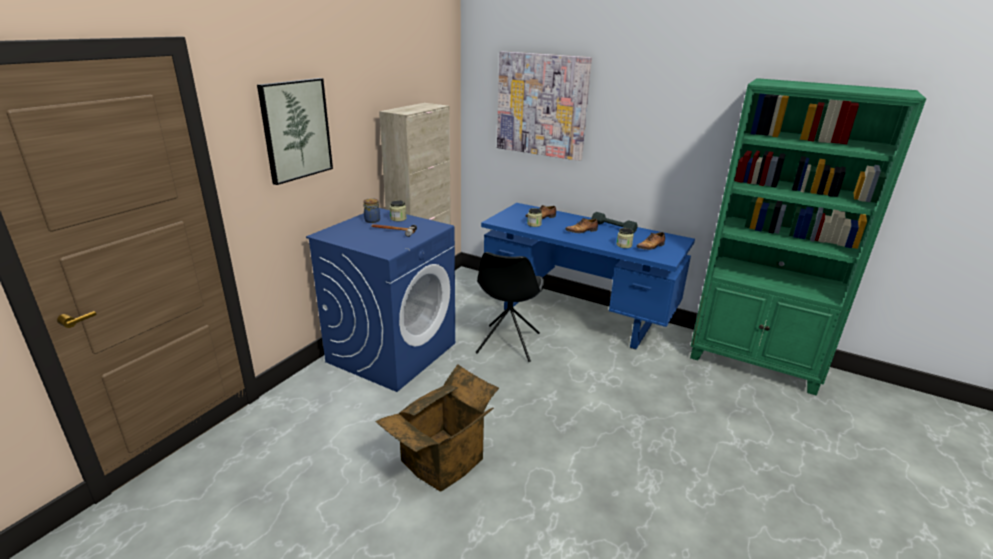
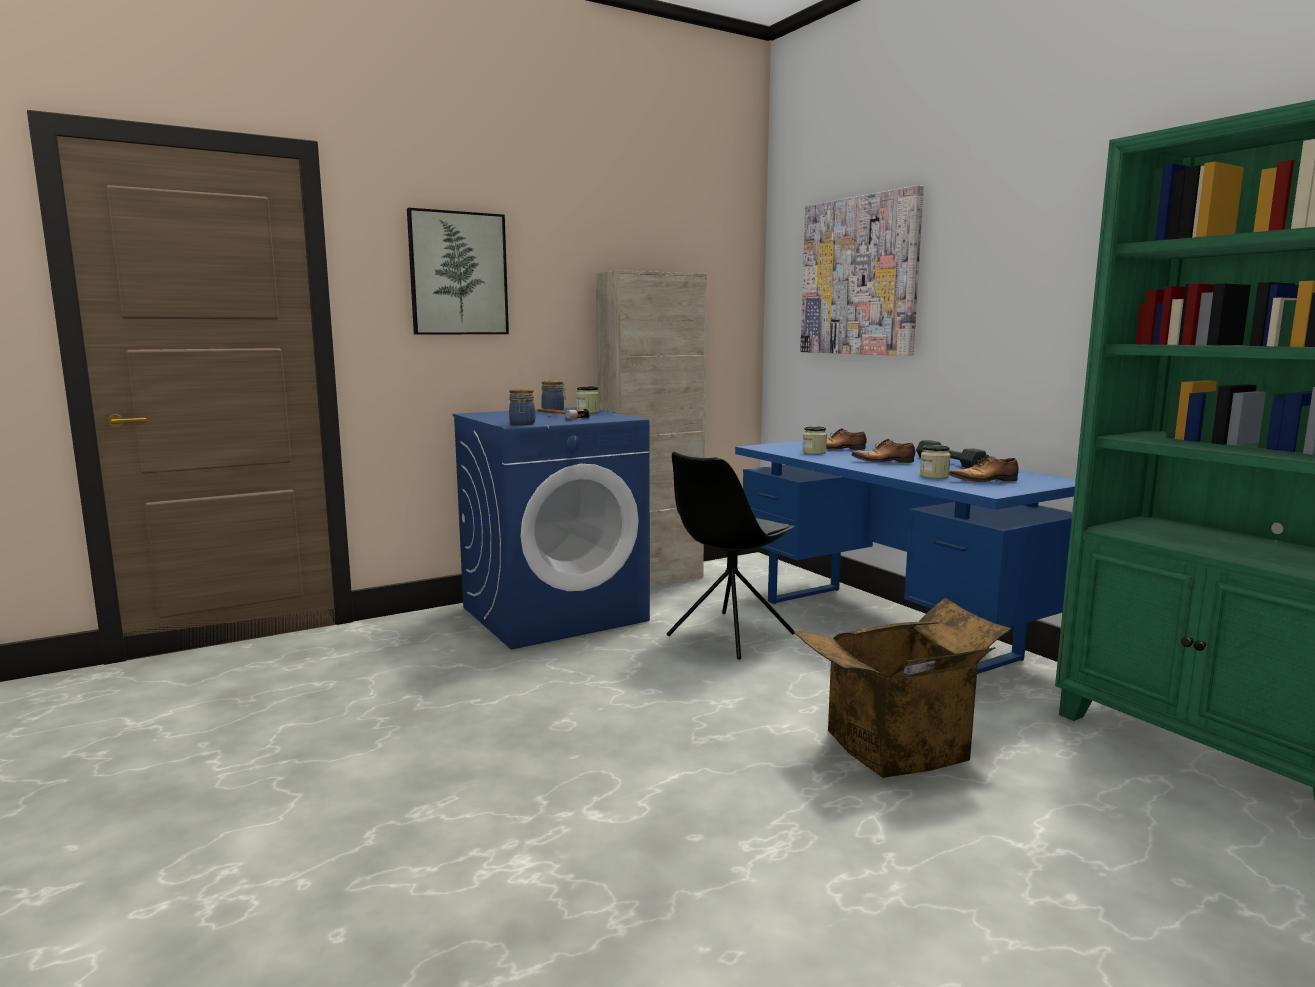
camera: 30 degrees right, 15 degrees down
cardboard box [375,364,499,492] -> cardboard box moved to [794,598,1012,778]
none -> jar [509,388,535,425]

